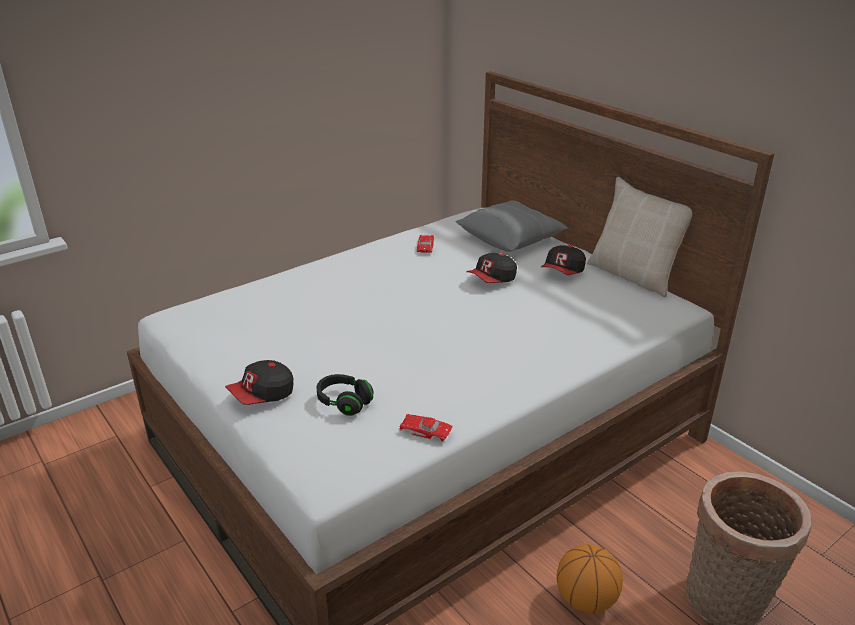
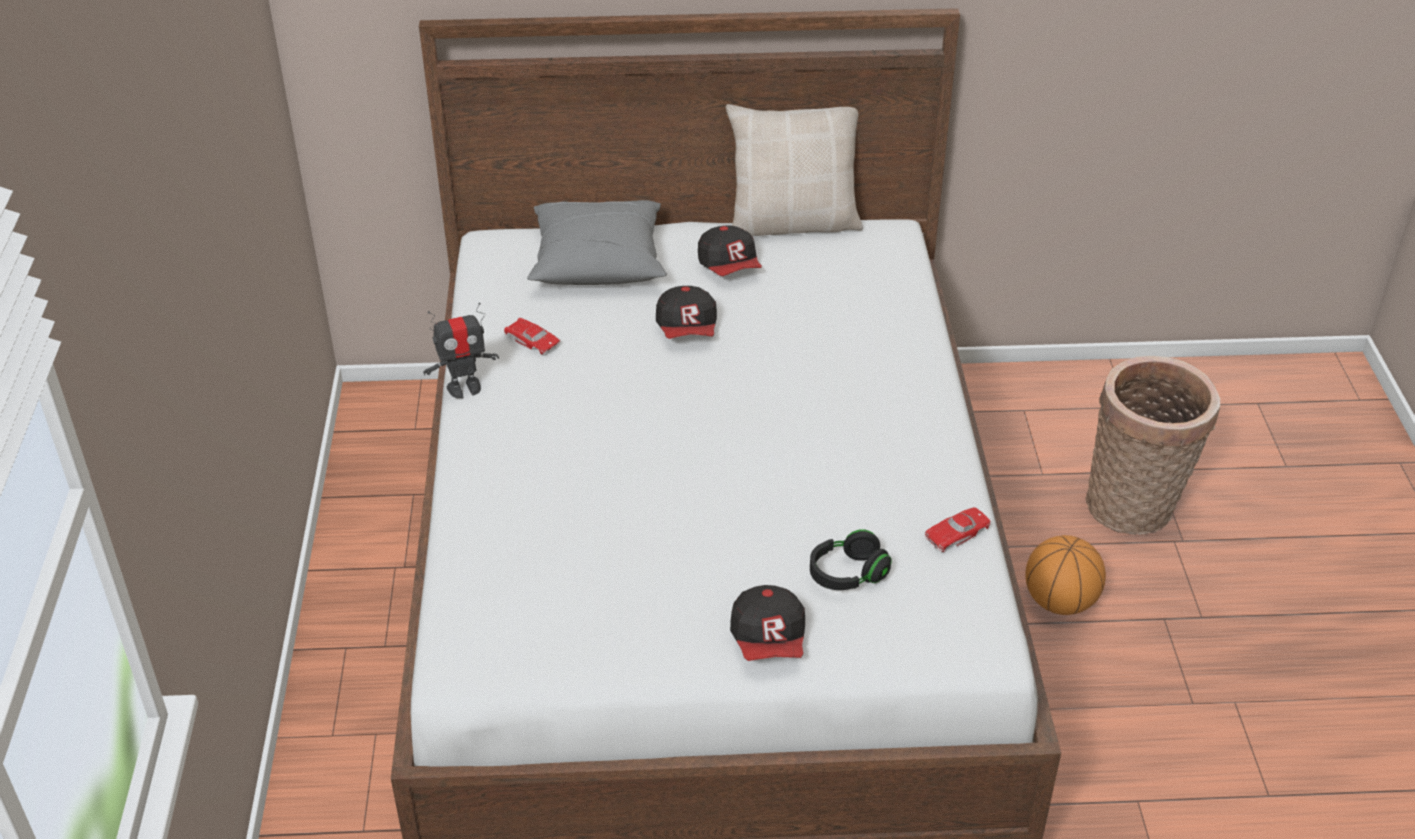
camera: 55 degrees left, 10 degrees up
none -> toy robot [423,302,499,398]

